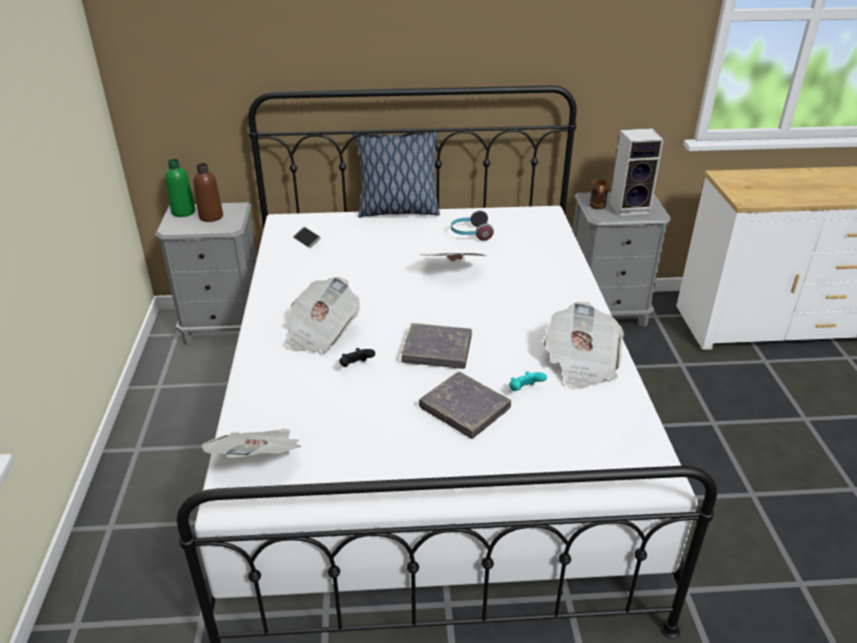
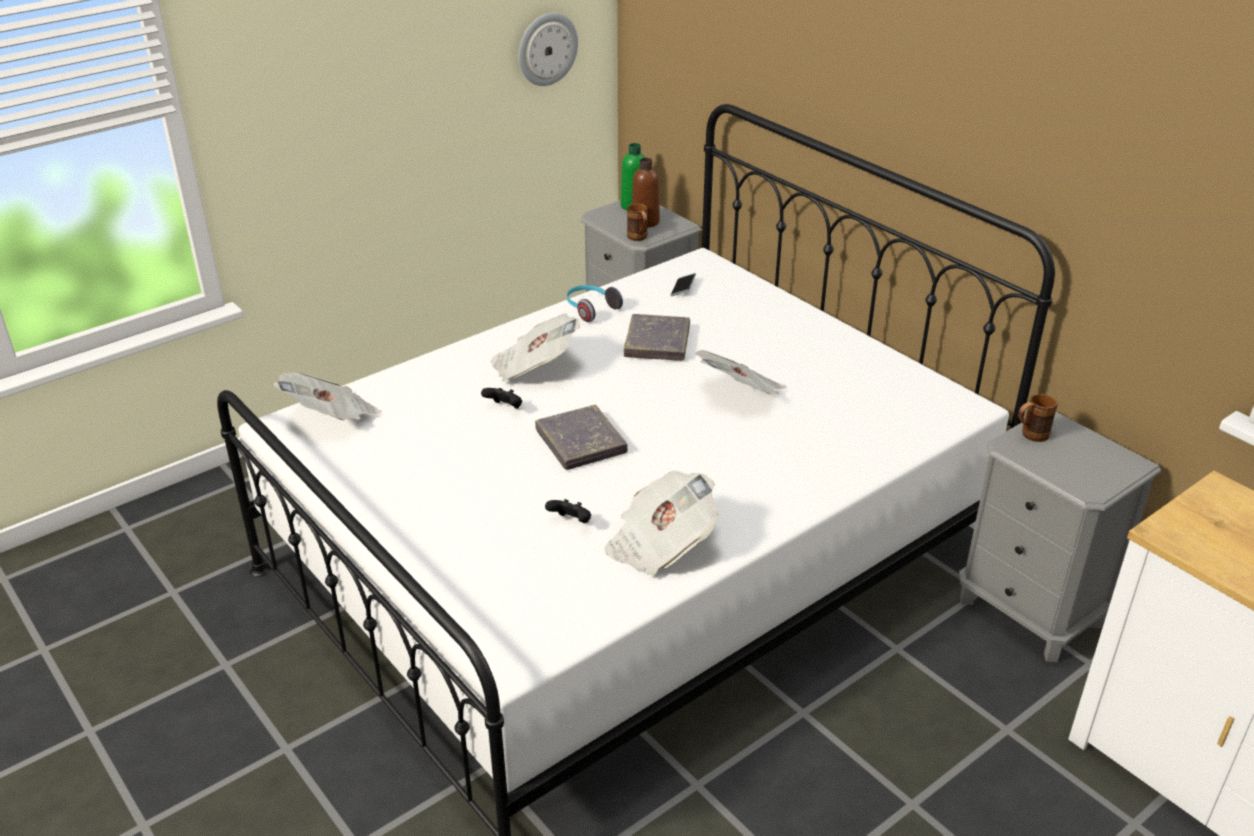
camera: 55 degrees right, 0 degrees up
pillow [353,132,440,218] -> none
grey book [419,372,511,439] -> grey book moved to [624,314,690,361]
headphones [451,211,494,241] -> headphones moved to [567,285,623,322]
turquoise game controller [509,371,547,391] -> black game controller [545,499,591,523]
speaker [610,128,664,216] -> none
none -> wall clock [518,13,578,86]
none -> brown mug [627,203,648,241]

